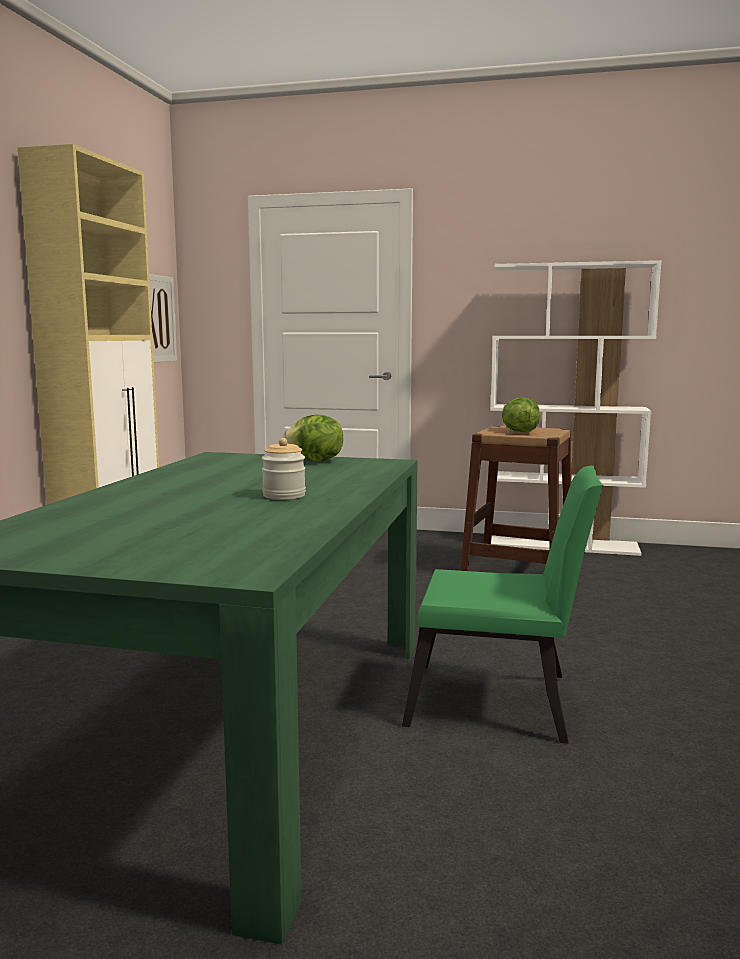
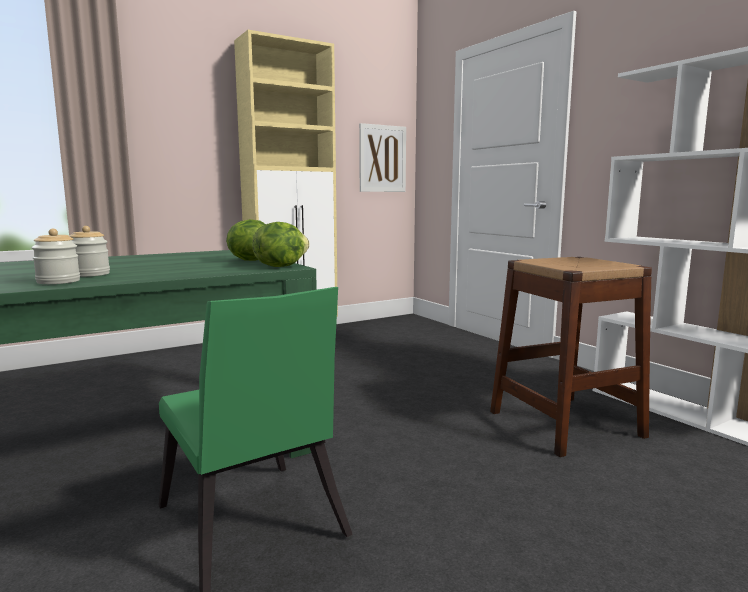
camera: 45 degrees right, 0 degrees up
lettuce [502,397,540,432] -> lettuce moved to [252,222,310,267]
none -> jar [32,229,80,284]

